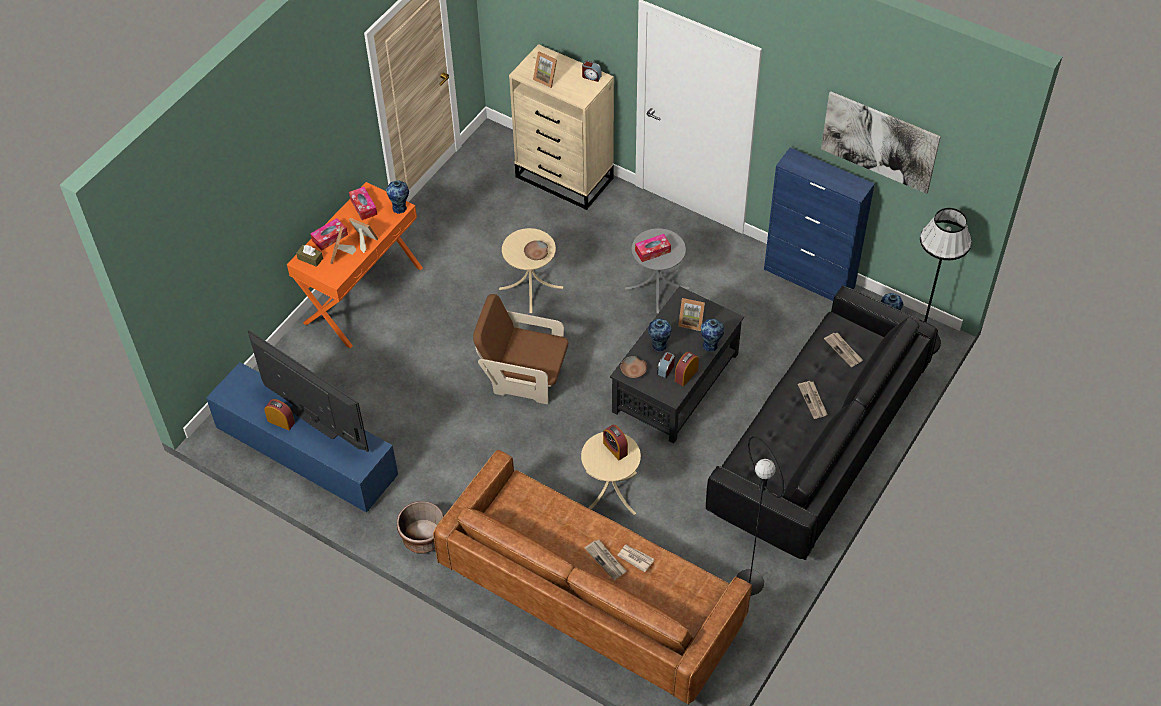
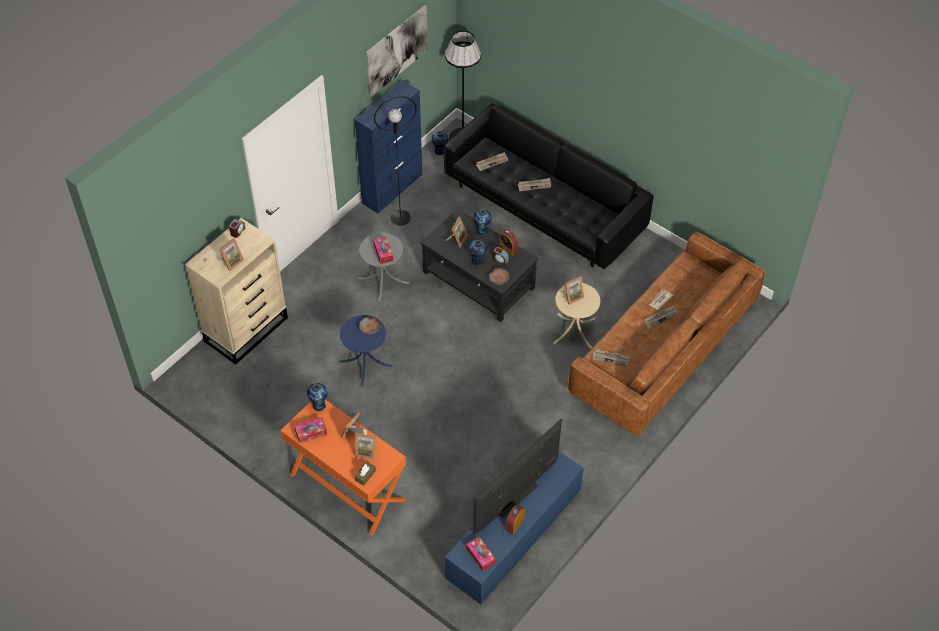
camera: 85 degrees left, 0 degrees up
tissue box [310,218,348,251] -> tissue box moved to [466,537,496,571]
brown planter [397,501,444,553] -> none
brown armchair [473,294,568,404] -> none
beige side table [499,228,563,313] -> blue side table [339,315,393,386]
alarm clock [603,425,628,460] -> picture frame [561,276,584,305]
black floor lamp [737,436,784,595] -> black floor lamp moved to [374,96,417,225]
none -> newspaper [592,349,630,366]

